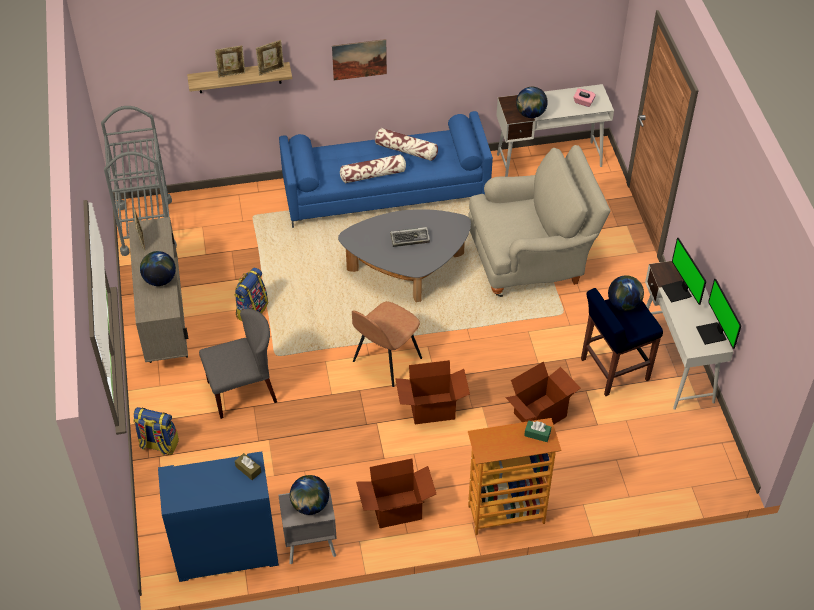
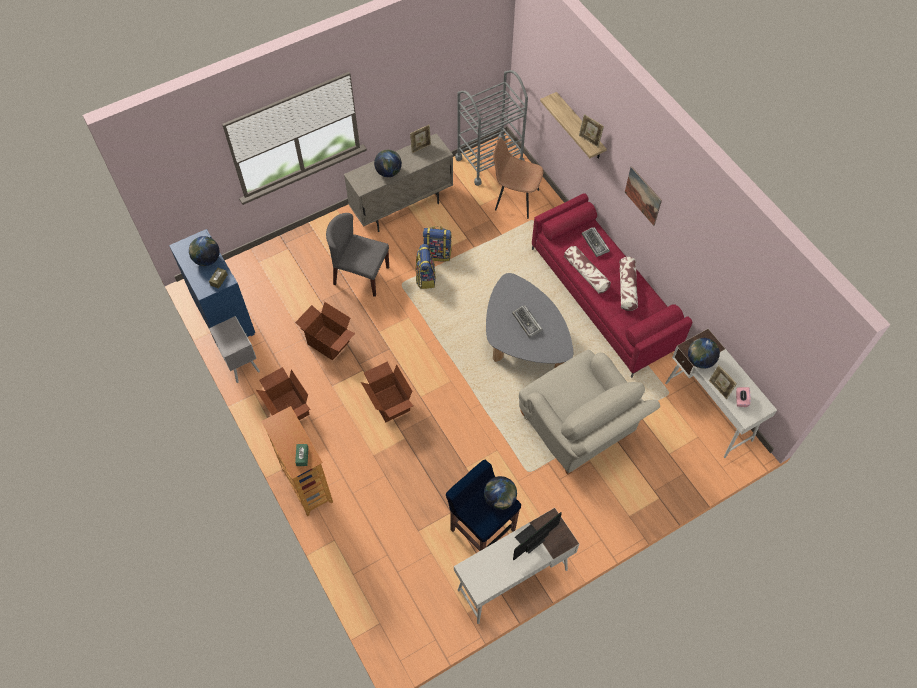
camera: 70 degrees right, 10 degrees up
backpack [133,407,179,455] -> backpack moved to [415,244,436,289]
grey chair [199,309,277,419] -> grey chair turned 150 degrees clockwise [326,213,389,297]
picture frame [215,46,245,78] -> picture frame moved to [709,365,737,399]
blue sofa [279,111,493,228] -> red sofa [532,193,693,378]
globe [290,475,329,515] -> globe moved to [189,236,220,266]
brown chair [352,301,422,387] -> brown chair moved to [493,137,543,219]
cardboard box [505,361,581,425] -> cardboard box moved to [295,302,355,360]
monitor [696,279,741,349] -> none
none -> keyboard [582,227,610,257]

